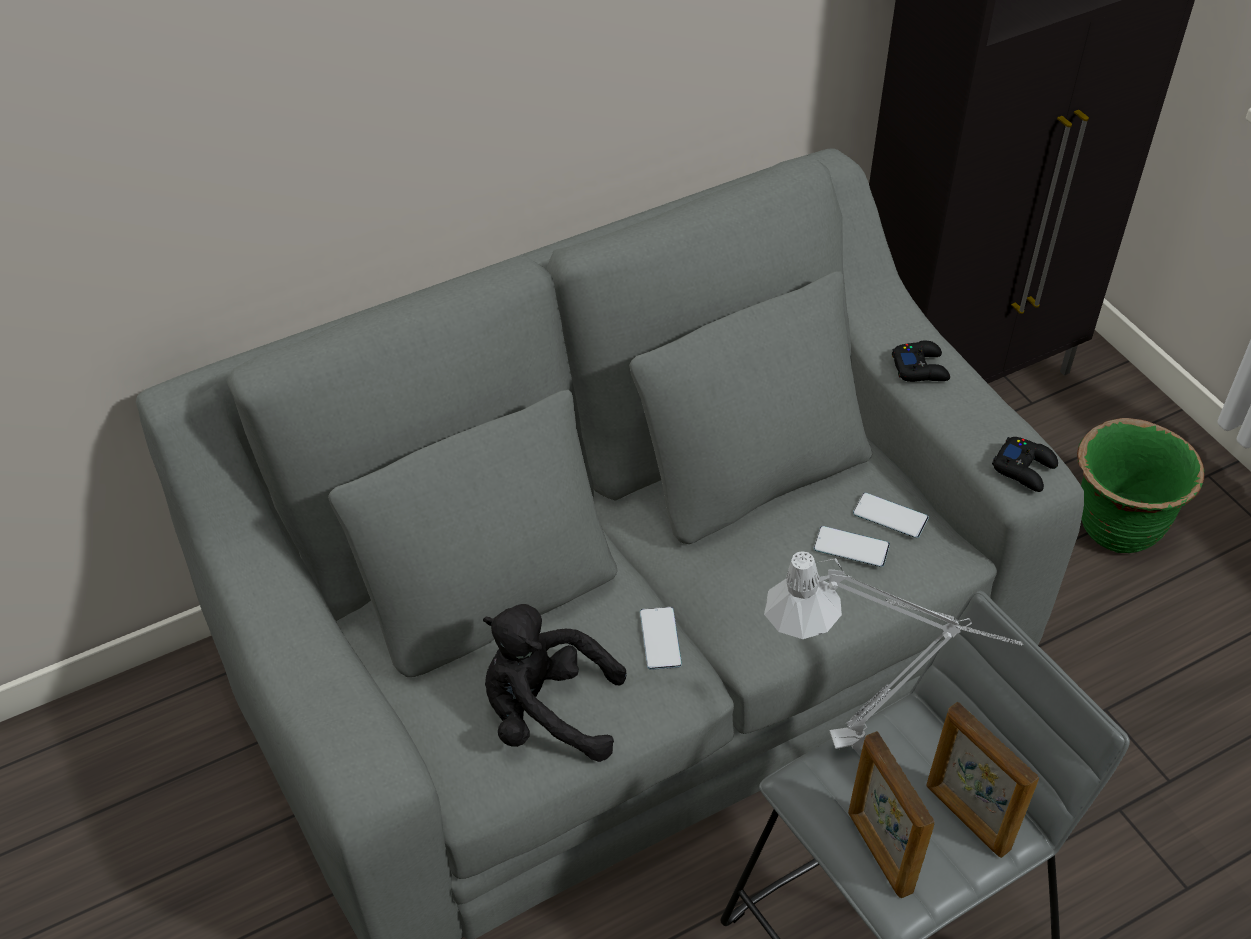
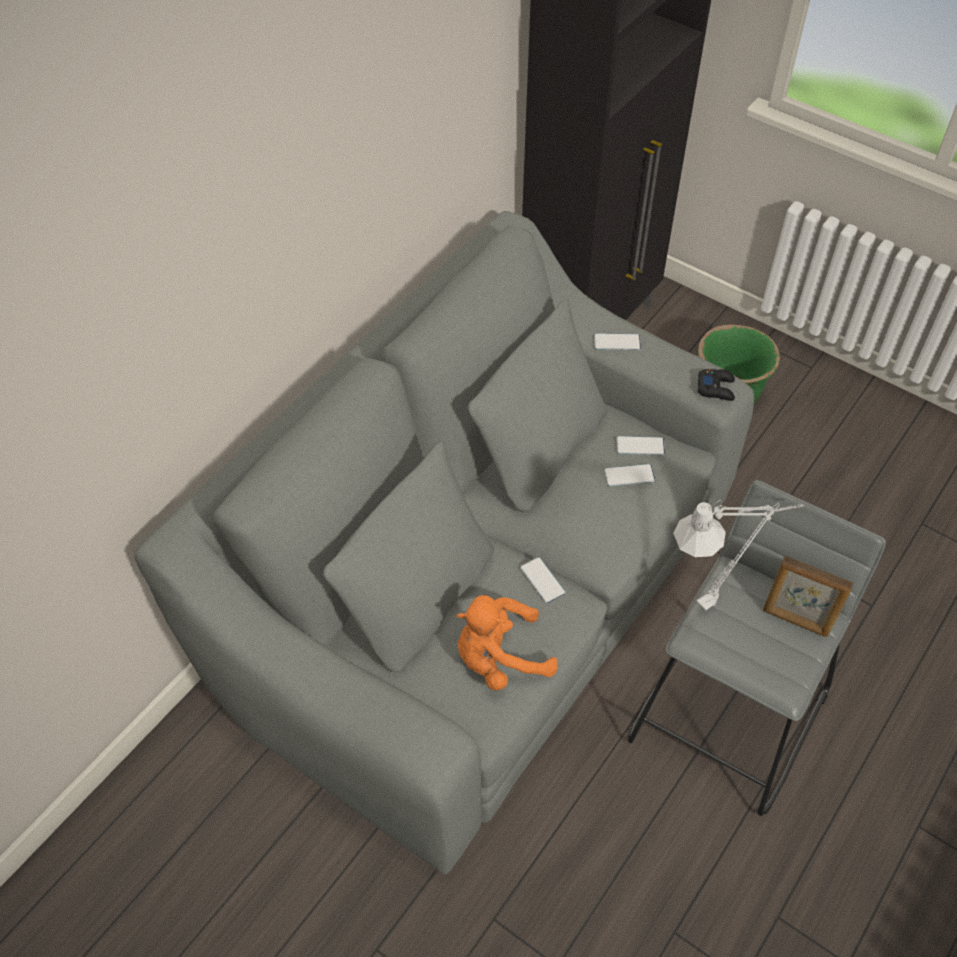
camera: 25 degrees left, 5 degrees up
black plush toy [483,604,626,762] -> orange plush toy [457,595,558,691]
picture frame [848,731,935,898] -> none
black game controller [892,341,950,382] -> phone [594,333,641,350]

